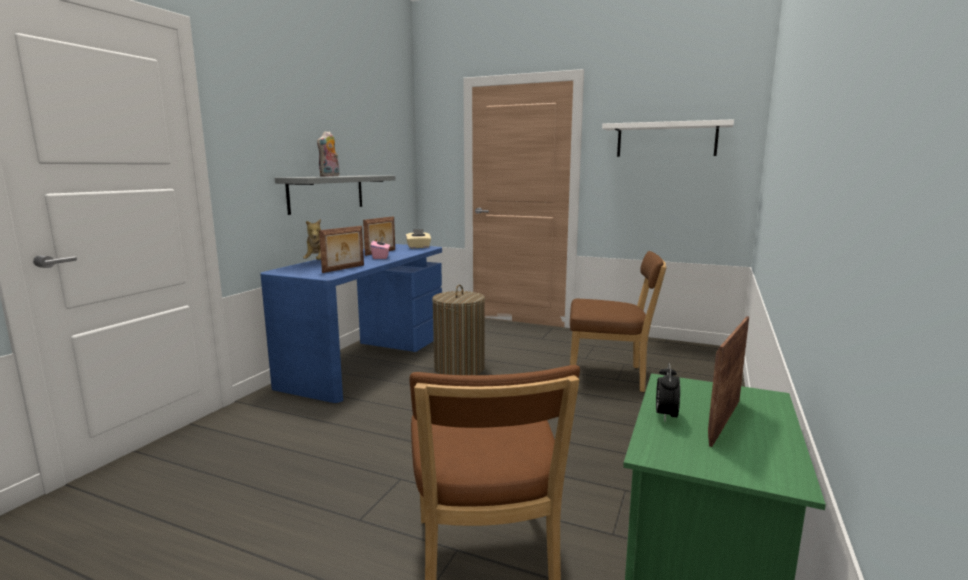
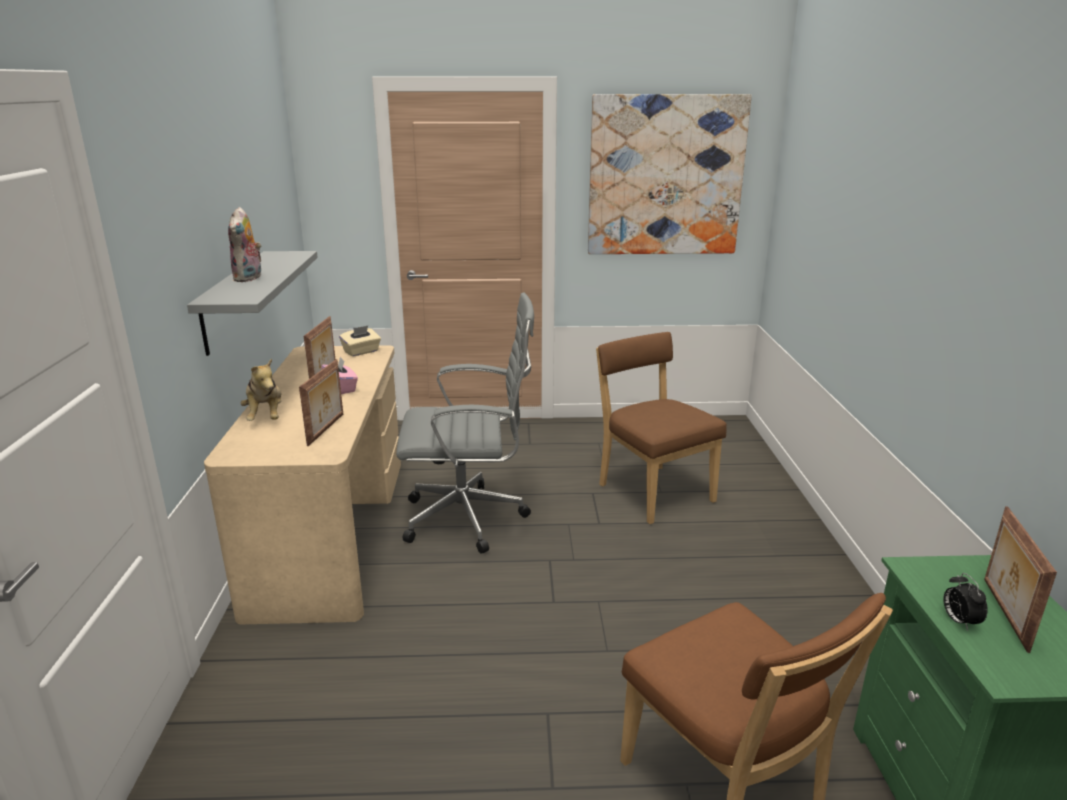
camera: 25 degrees left, 10 degrees up
blue desk [260,244,442,403] -> beige desk [204,345,401,624]
laundry basket [432,284,485,375] -> grey office chair [396,292,534,554]
brown chair [570,251,667,392] -> brown chair turned 105 degrees counterclockwise [596,332,727,524]
white shelf [602,119,734,157] -> picture [588,94,752,254]

